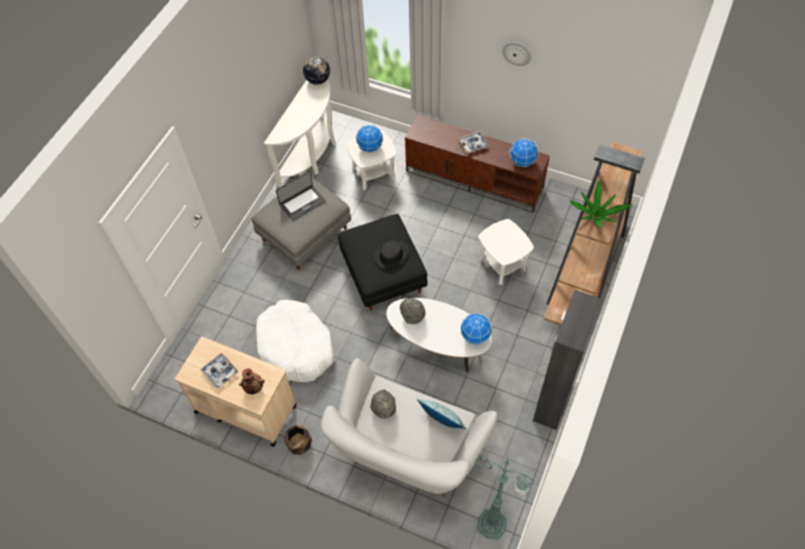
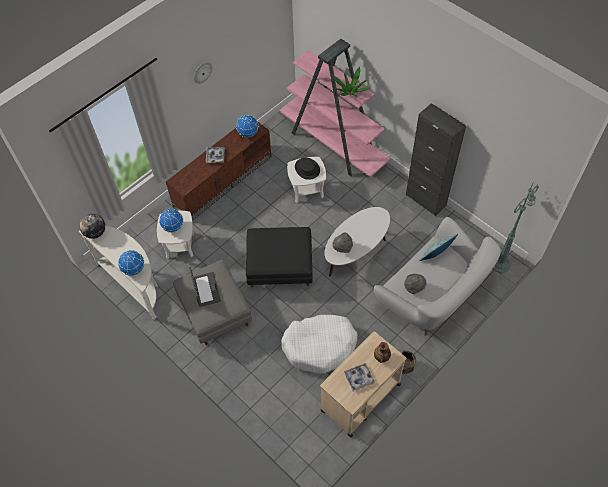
camera: 70 degrees left, 0 degrees up
black hat [374,239,408,269] -> black hat moved to [295,158,320,180]
globe [460,313,492,345] -> globe moved to [118,250,144,276]
brown bookcase [544,142,645,325] -> pink bookcase [279,39,391,177]

